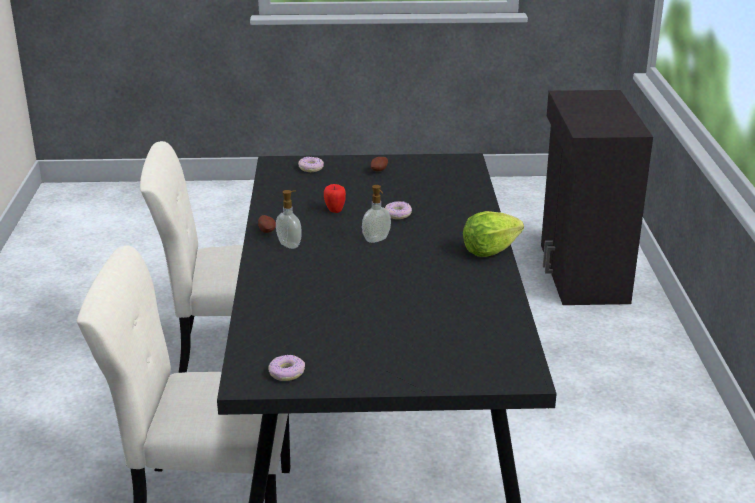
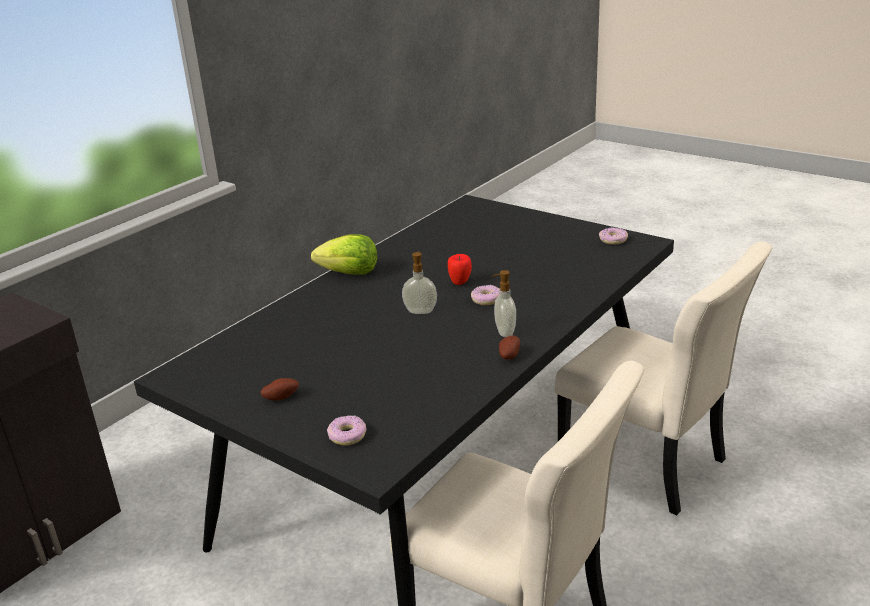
camera: 140 degrees left, 0 degrees up
apple [324,184,346,213] -> apple moved to [448,254,472,285]
donut [385,201,412,219] -> donut moved to [471,285,500,305]

